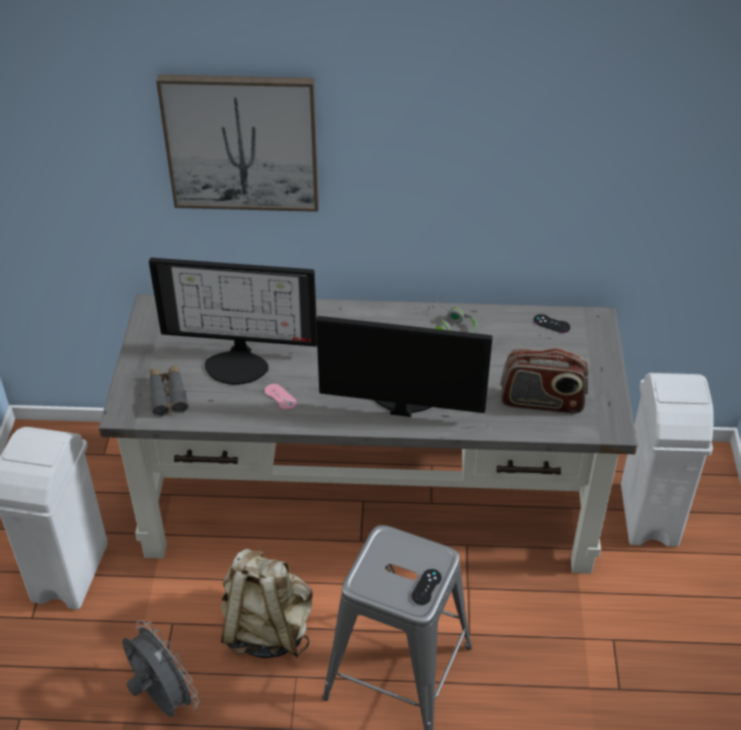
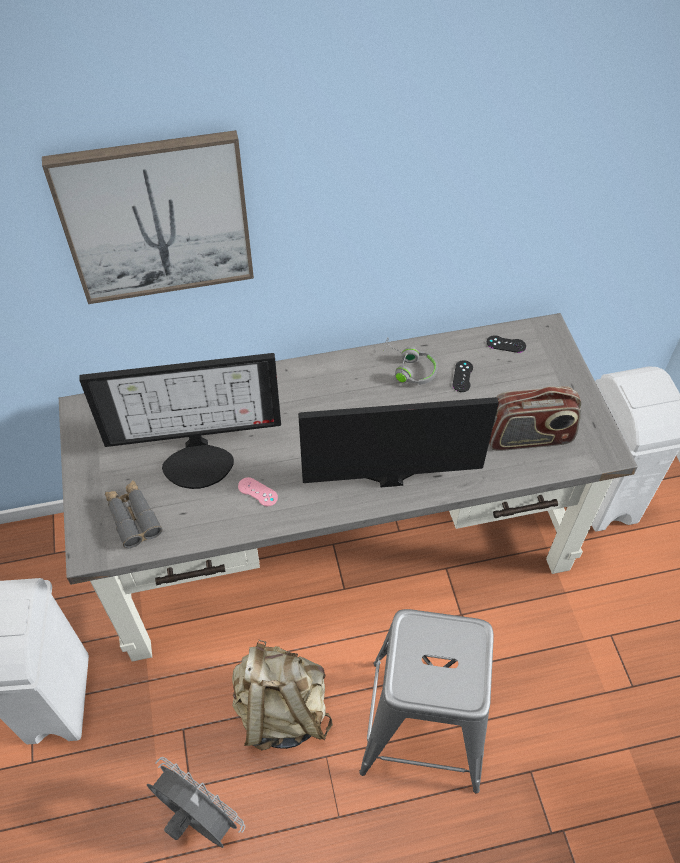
camera: 15 degrees left, 10 degrees up
black game controller [412,569,442,605] -> black game controller moved to [453,360,473,392]

